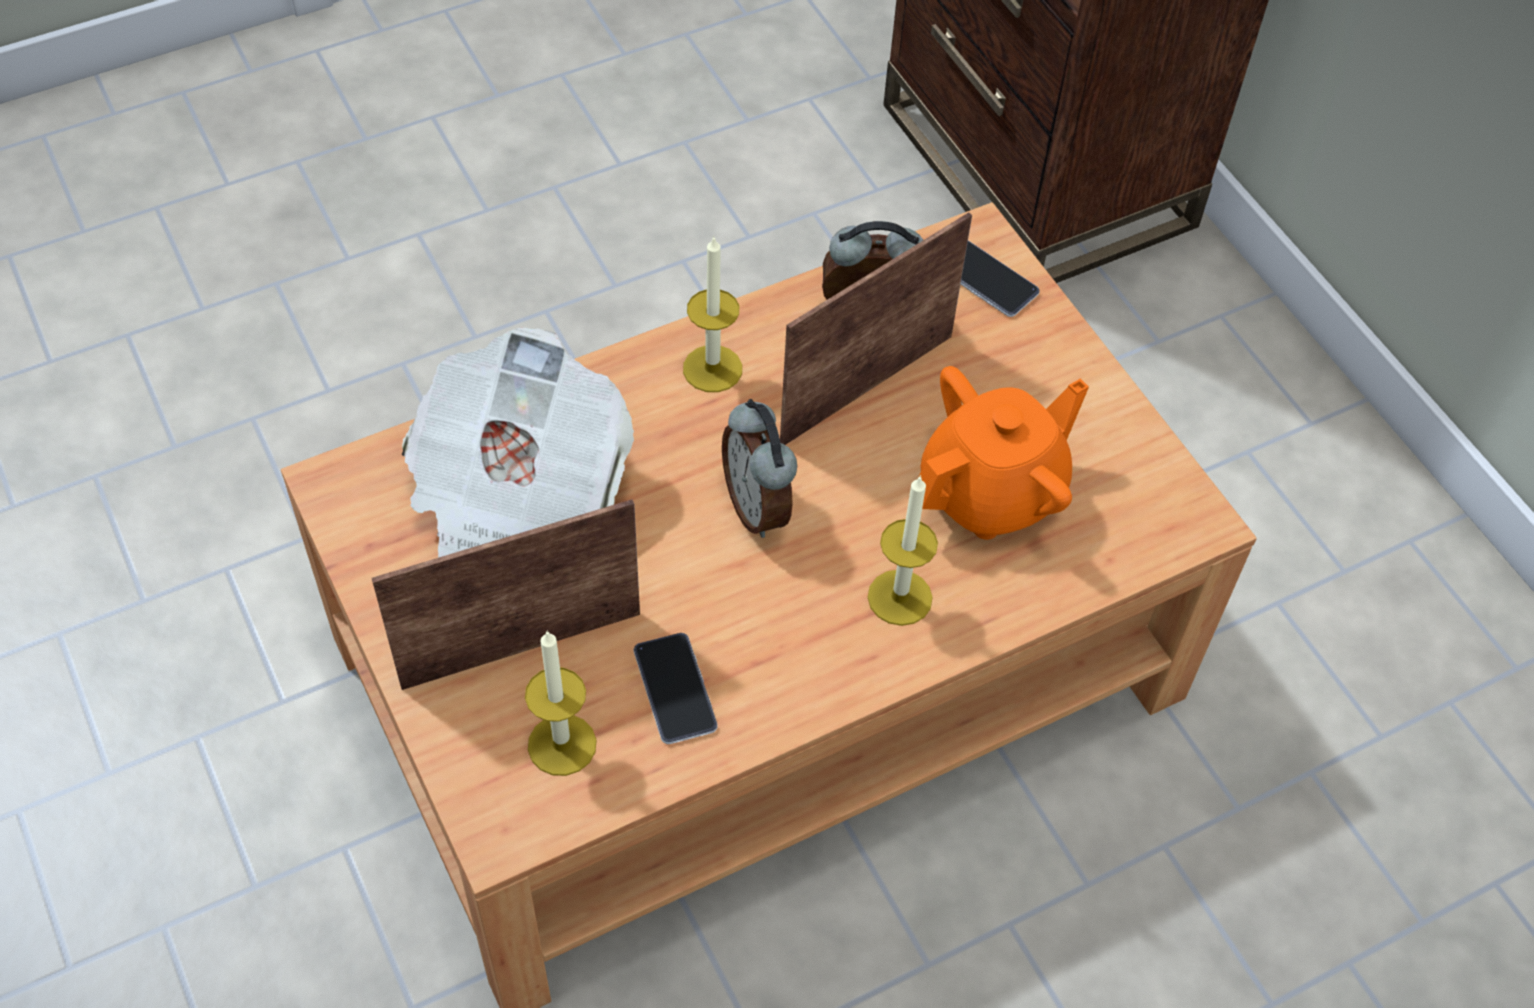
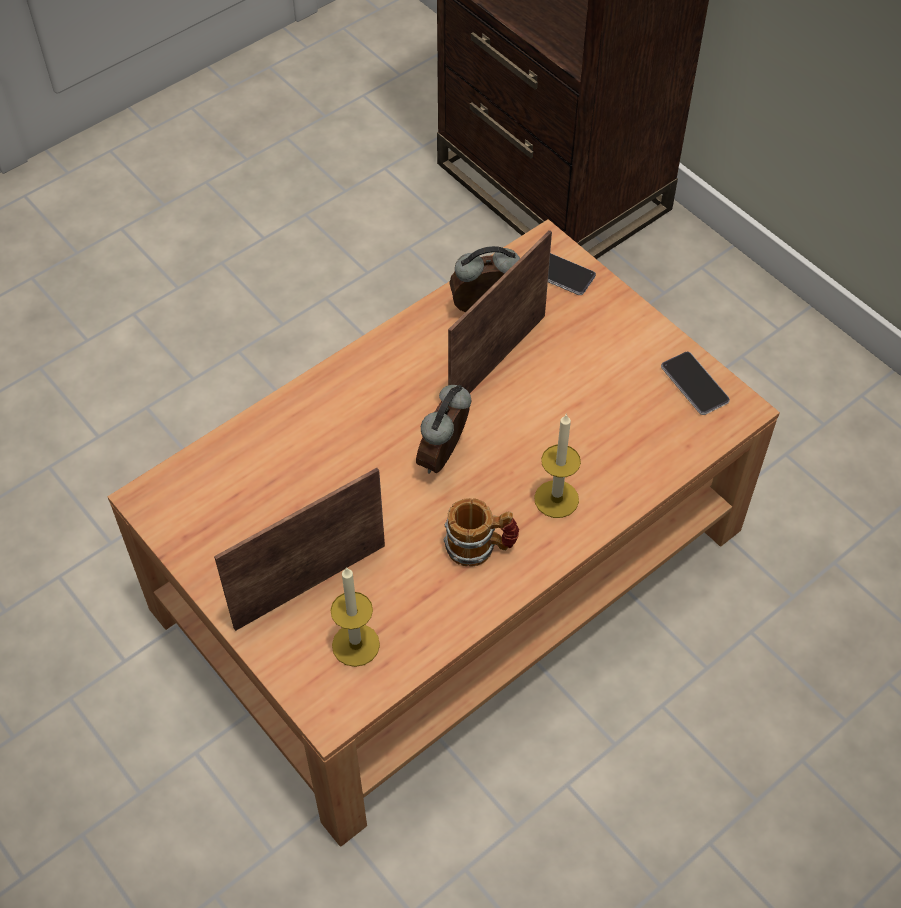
camera: 10 degrees left, 0 degrees up
newspaper [402,328,634,558] -> none
phone [634,633,718,744] -> phone moved to [661,352,730,415]
candle [683,235,742,392] -> none
alarm clock [722,399,797,538] -> alarm clock turned 60 degrees clockwise [416,385,471,473]
orange teapot [919,366,1089,540] -> none
none -> mug [444,498,519,567]

